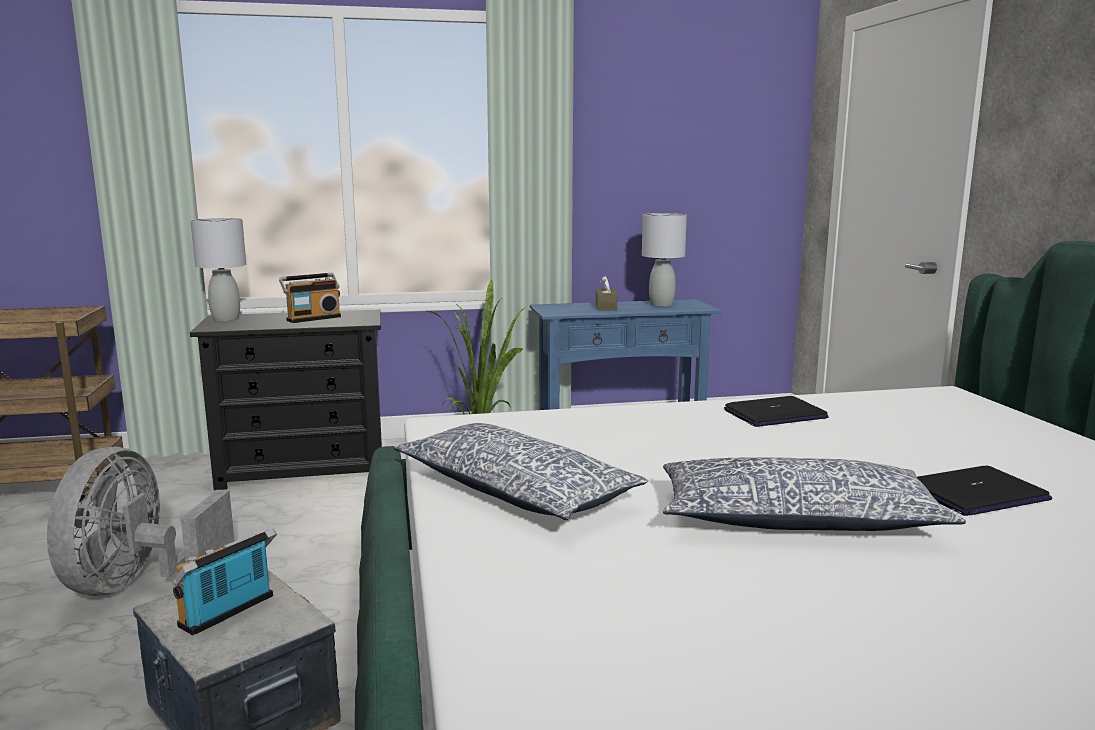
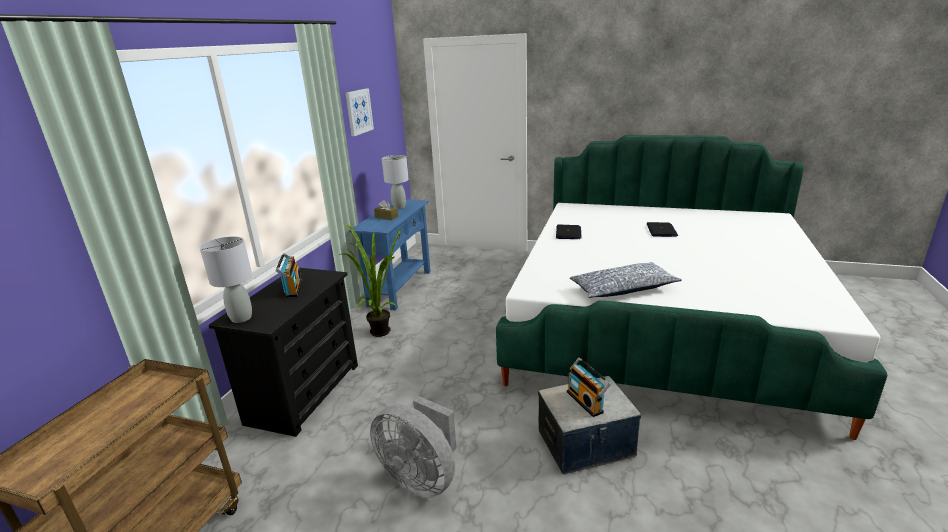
camera: 60 degrees left, 10 degrees up
pillow [663,457,966,531] -> none
none -> picture [346,88,374,136]

